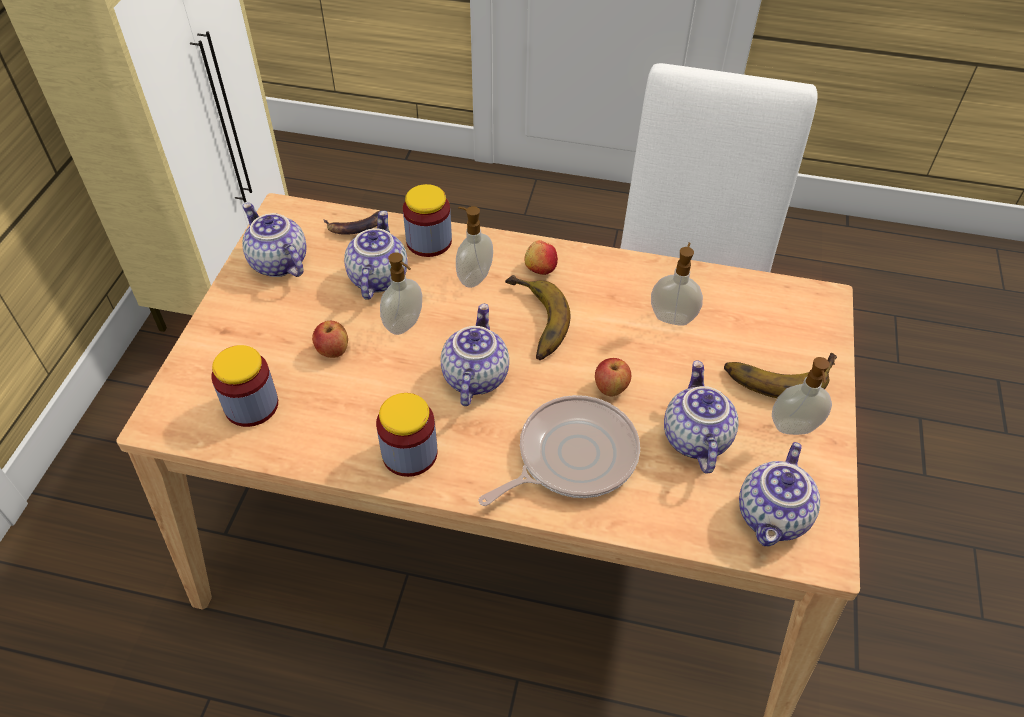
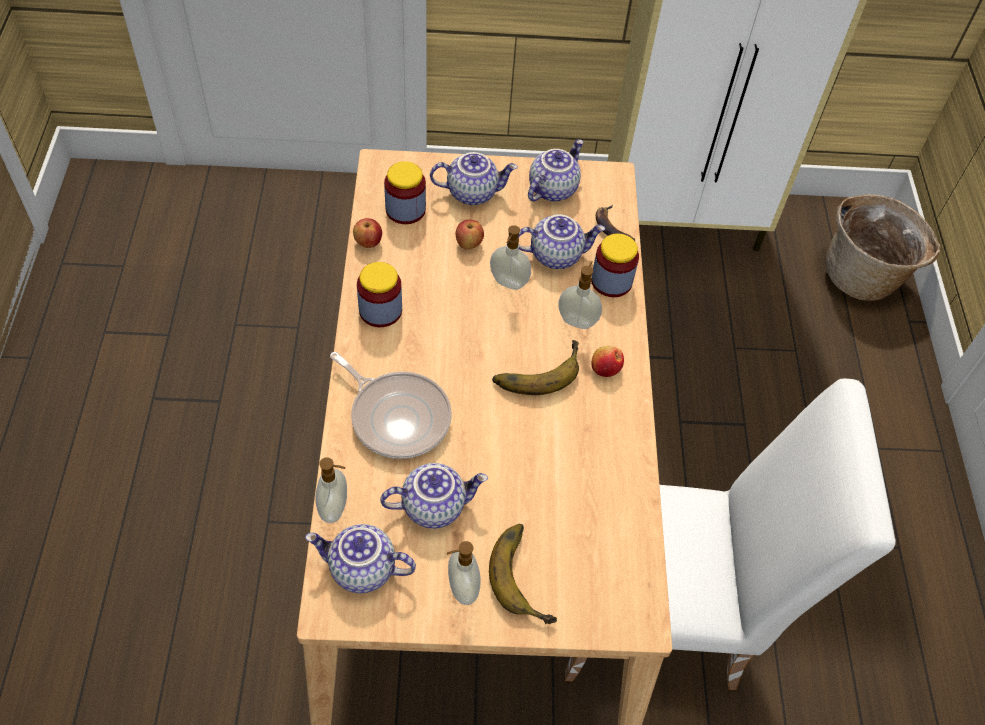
camera: 75 degrees right, 5 degrees up
teapot [441,304,509,406] -> teapot moved to [430,152,518,205]
apple [595,358,631,396] -> apple moved to [353,218,382,248]
soap dispenser [651,243,703,326] -> soap dispenser moved to [315,457,347,523]
none -> basket [826,194,940,301]

